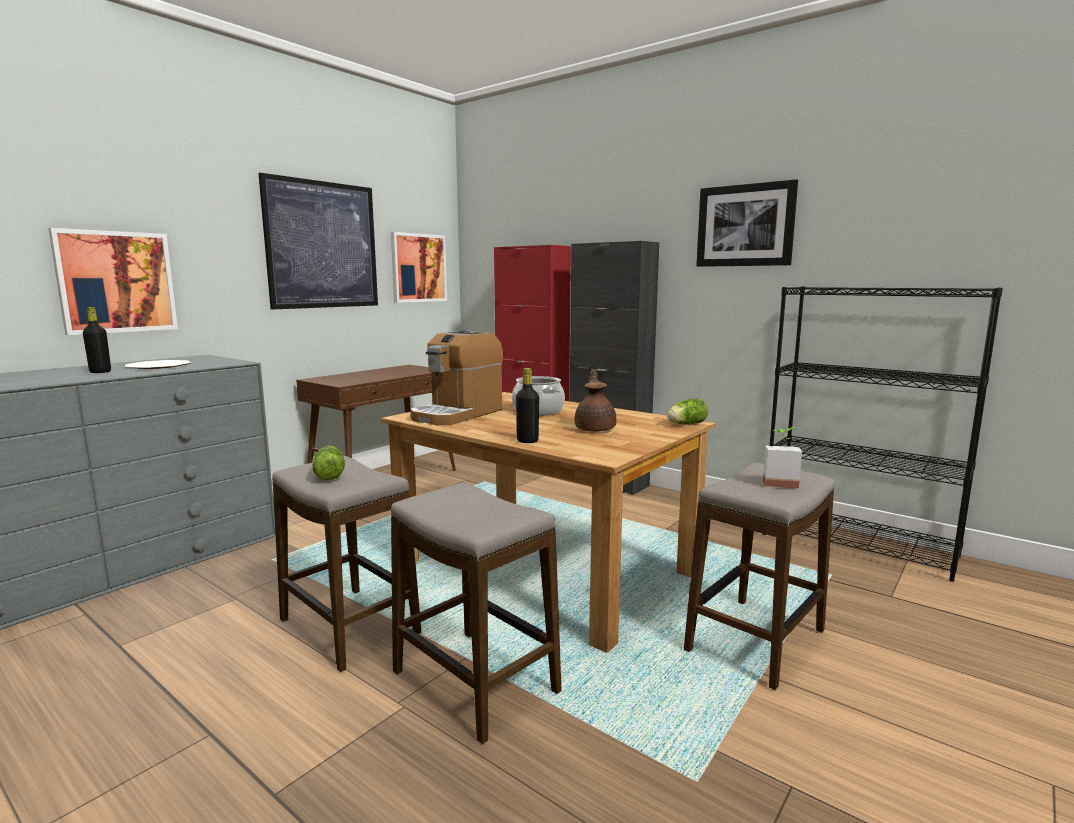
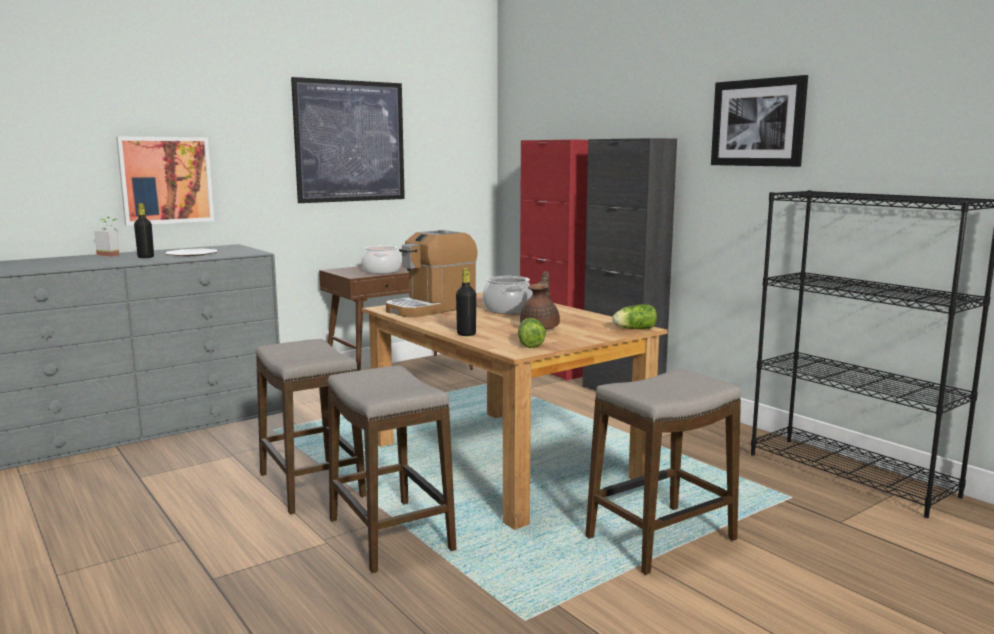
camera: 15 degrees right, 0 degrees up
lettuce [313,446,345,480] -> lettuce moved to [518,318,546,348]
picture [391,232,447,303] -> none
potted plant [763,427,802,489] -> potted plant moved to [94,217,120,257]
none -> cooking pot [362,246,401,274]

